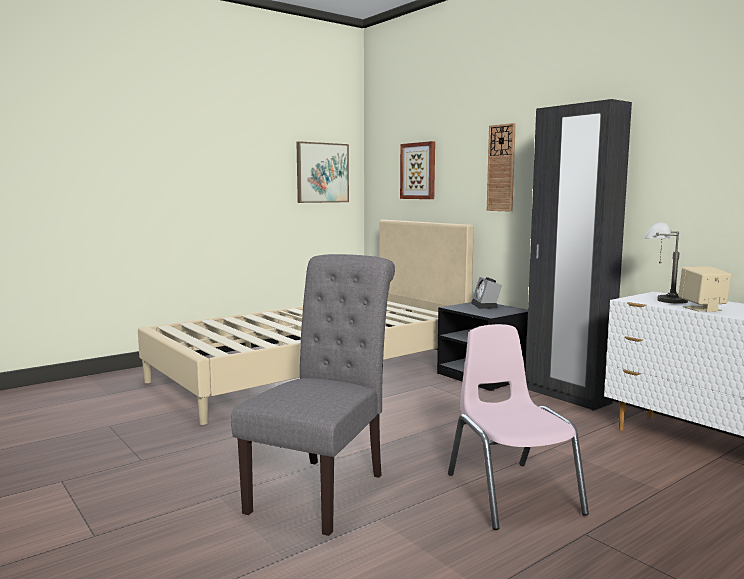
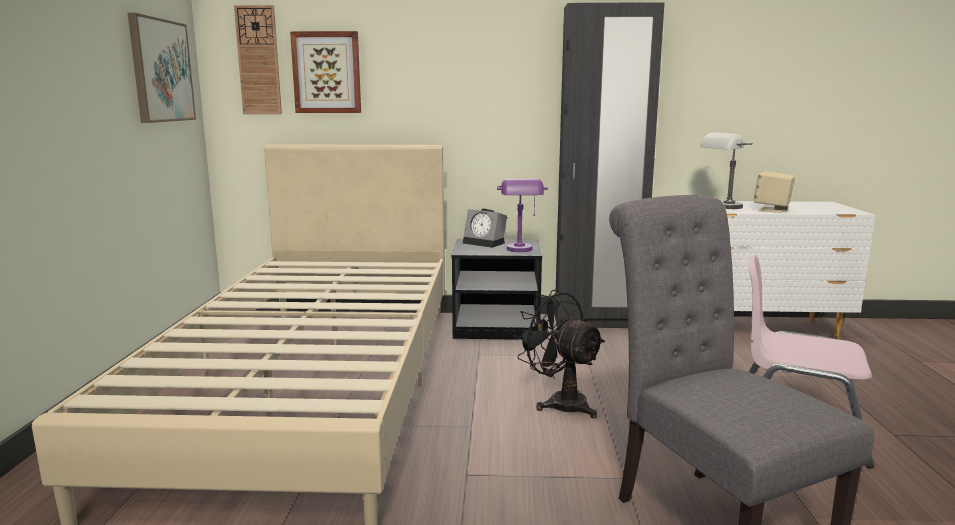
camera: 50 degrees left, 5 degrees up
wall clock [487,123,516,212] -> wall clock moved to [234,5,282,114]
none -> purple table lamp [497,179,548,252]
none -> black fan [514,290,605,418]

